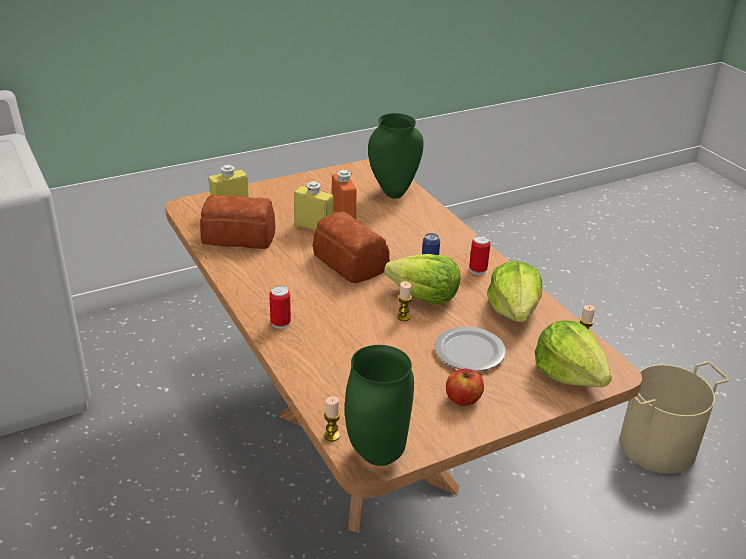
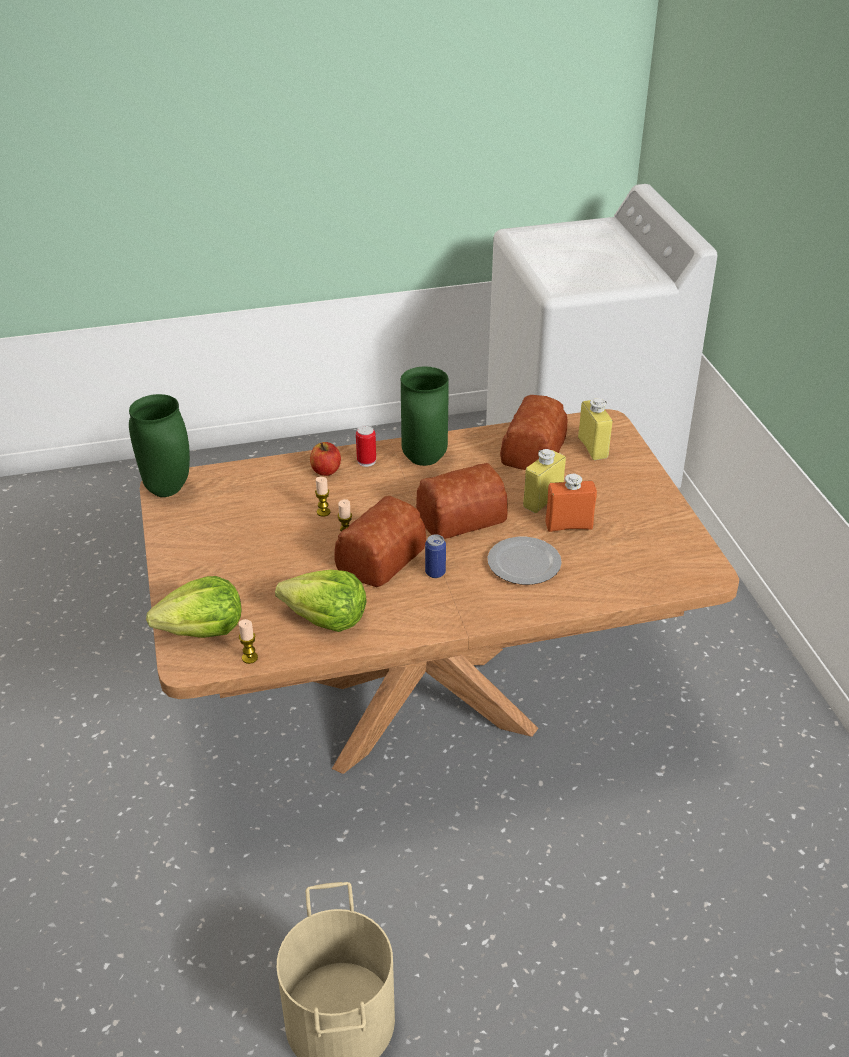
camera: 105 degrees right, 5 degrees up
candle [324,396,340,441] -> candle moved to [315,477,331,517]
green vase [368,113,424,198] -> green vase moved to [401,367,449,466]
lettuce [384,254,461,305] -> bread [334,496,426,587]
plate [435,326,506,371] -> plate moved to [488,537,562,585]
apple [446,369,484,406] -> apple moved to [310,442,341,476]
can [469,235,490,275] -> none

